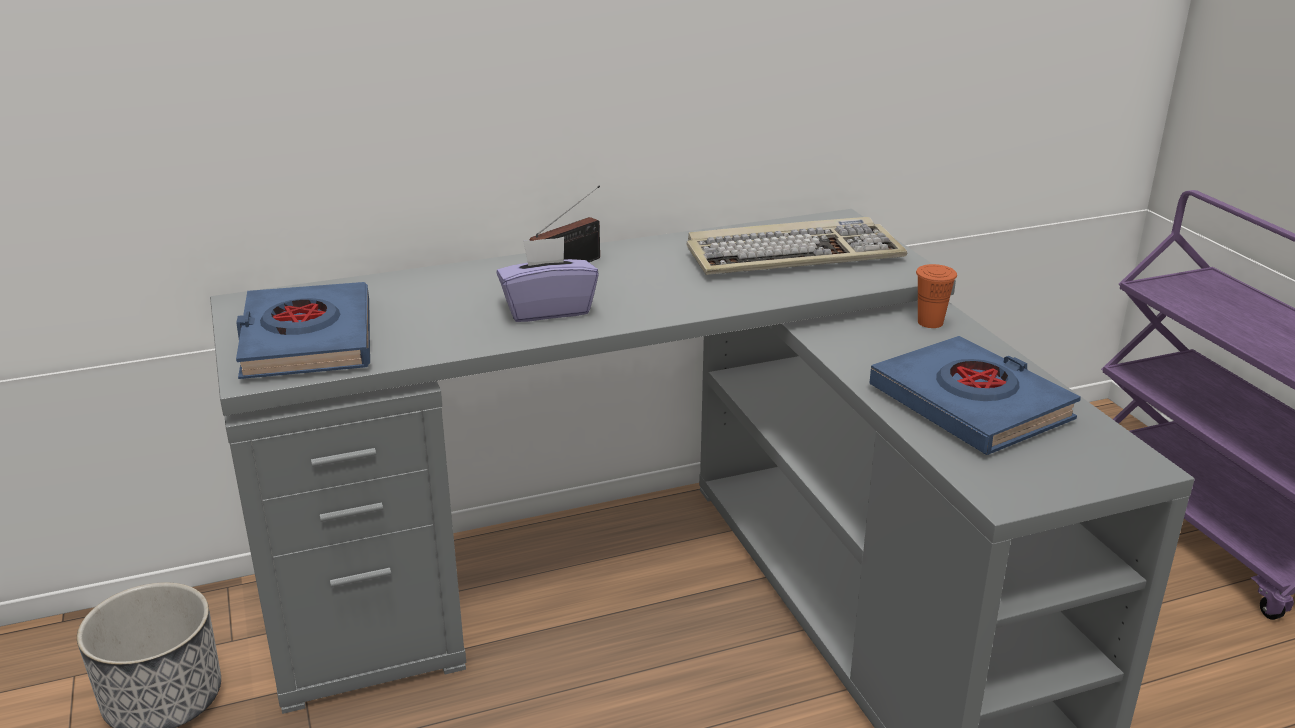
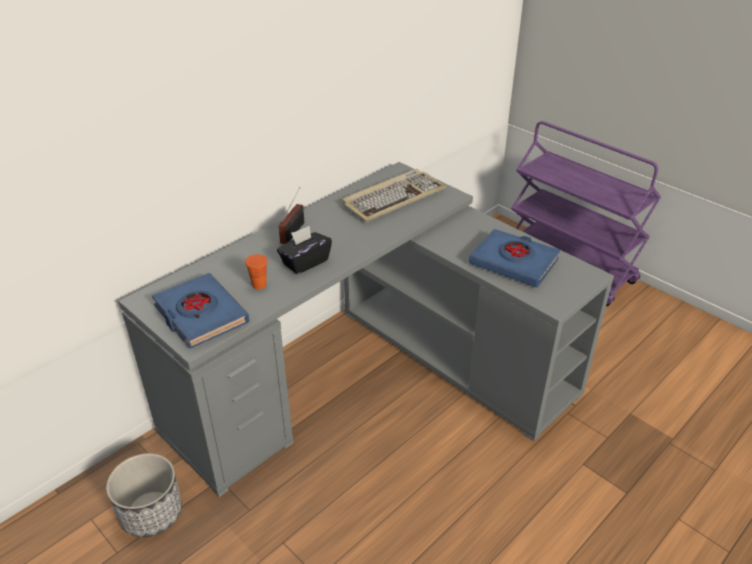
camera: 25 degrees left, 10 degrees up
purple tissue box [496,237,599,322] -> black tissue box [277,226,332,274]
orange cup [916,264,957,328] -> orange cup moved to [245,254,268,290]

